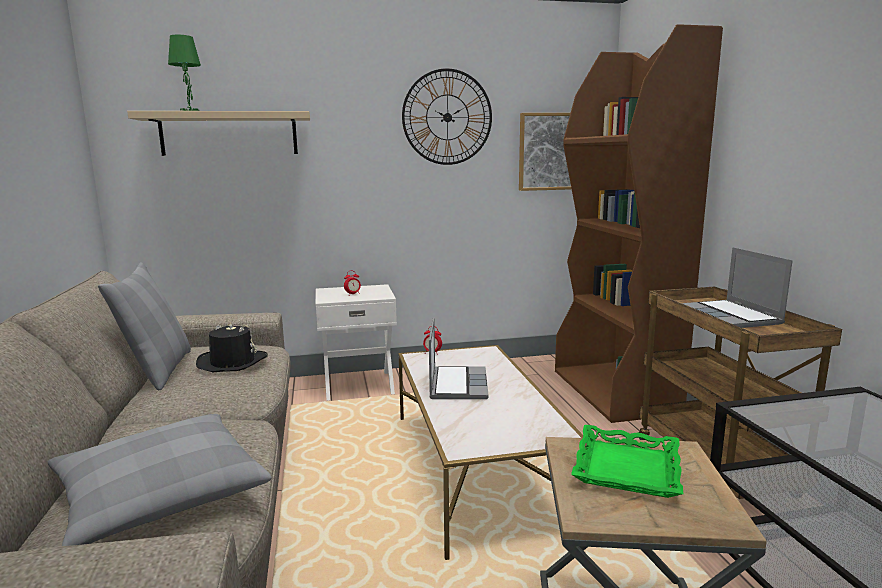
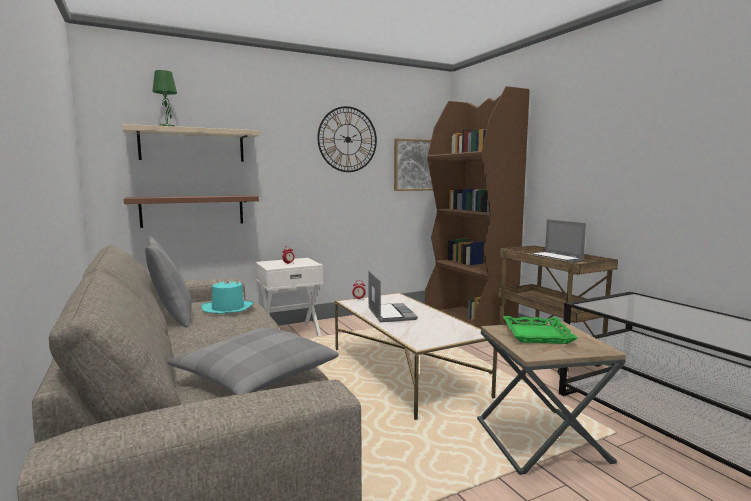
camera: 15 degrees left, 5 degrees down
black hat [196,322,268,372] -> turquoise hat [201,278,254,314]
none -> brown shelf [124,195,259,228]

